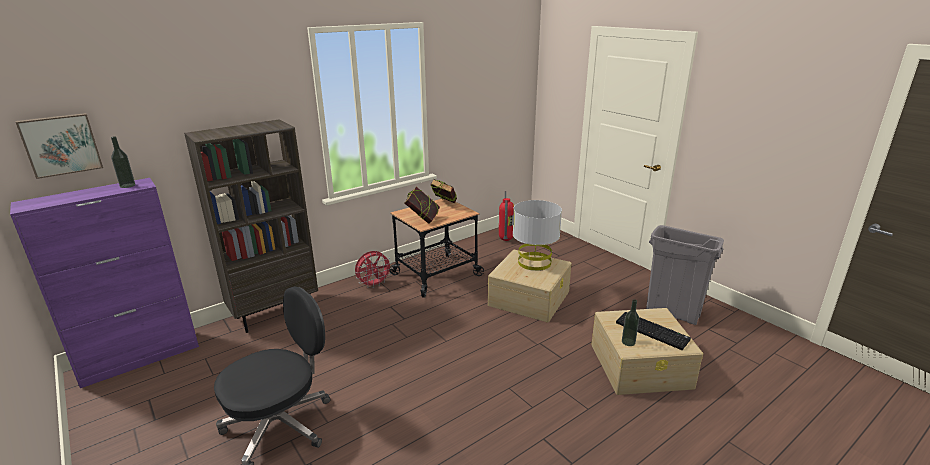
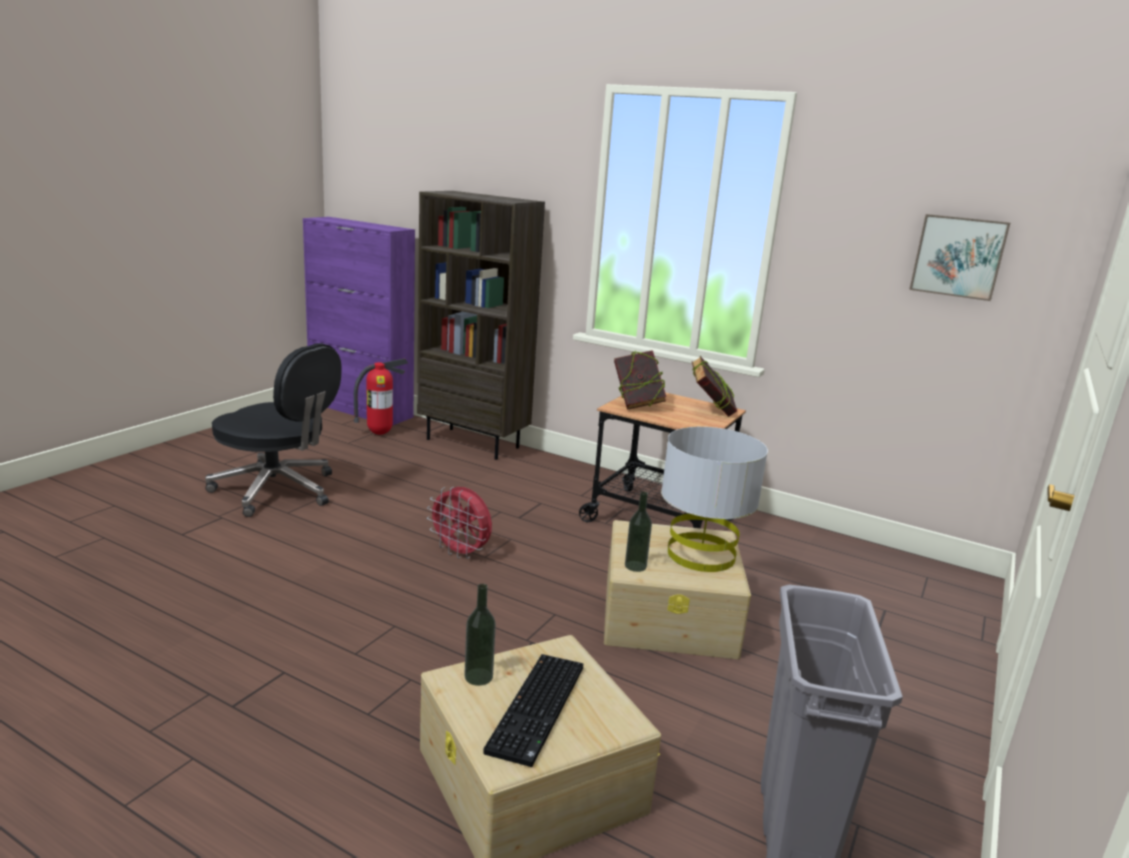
camera: 65 degrees right, 5 degrees down
picture [16,113,103,179] -> picture moved to [909,214,1011,301]
bottle [111,136,135,188] -> bottle moved to [625,491,652,572]
red fan [355,251,393,288] -> red fan moved to [427,487,492,559]
fire extinguisher [499,191,514,241] -> fire extinguisher moved to [354,358,408,435]

